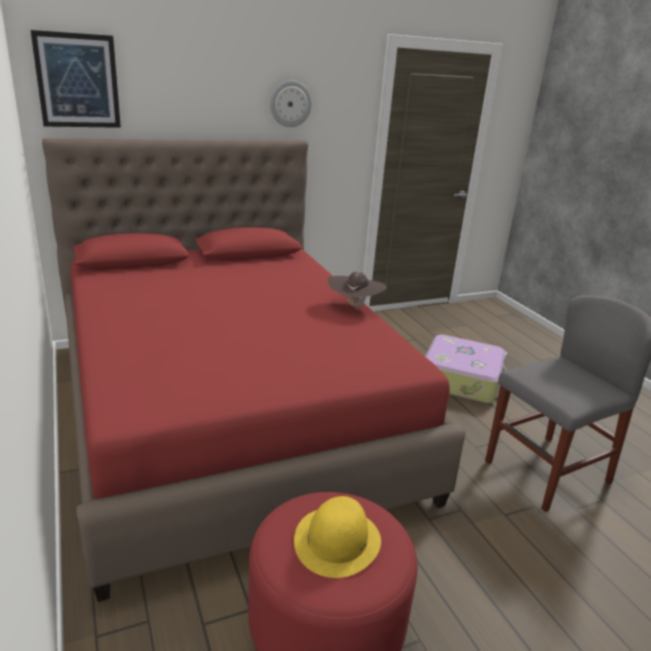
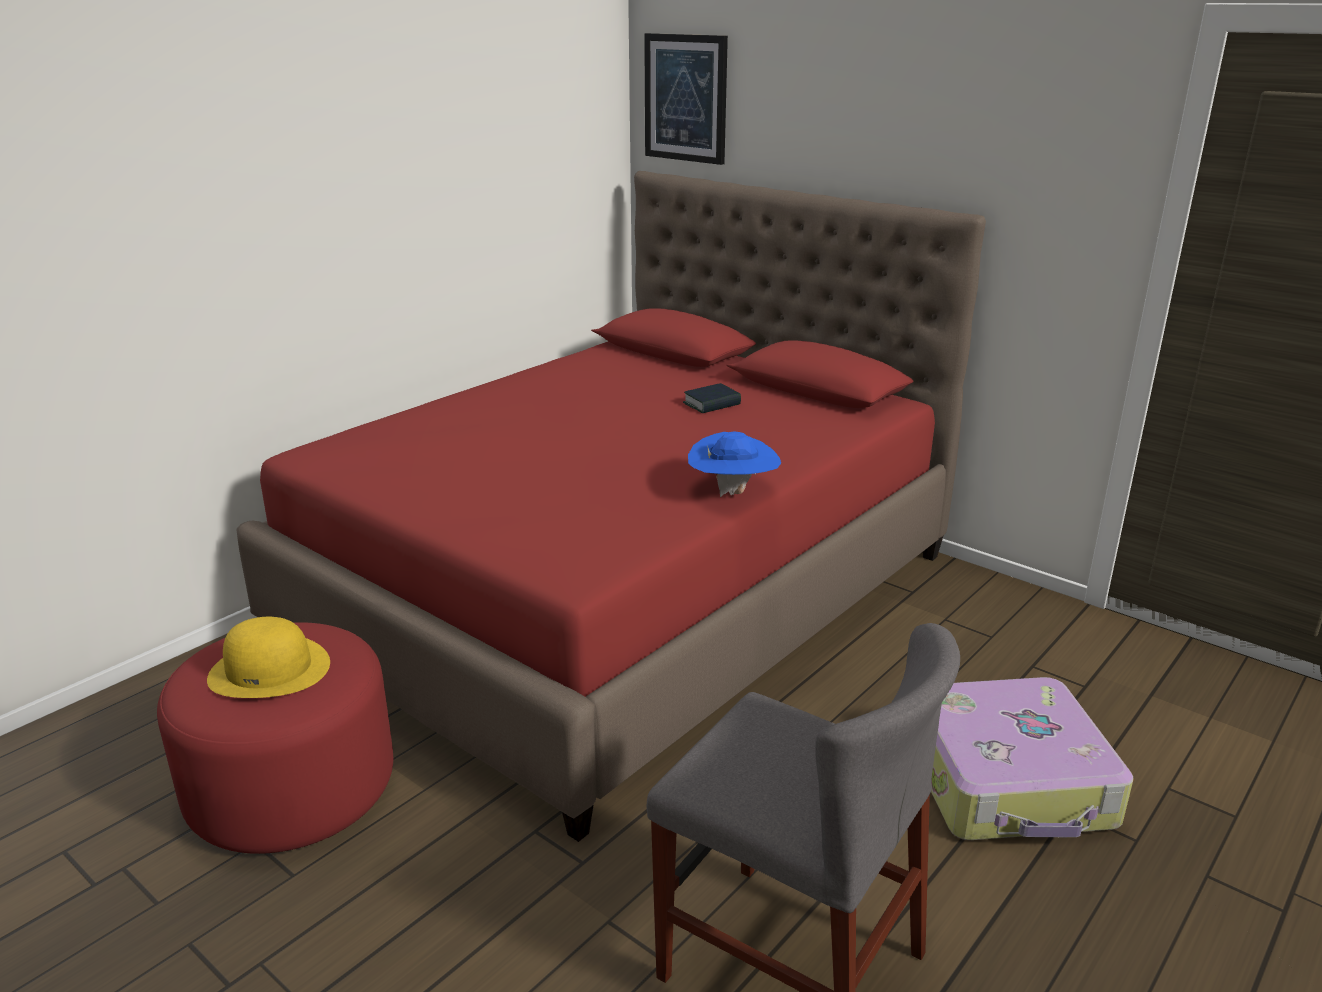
camera: 65 degrees right, 0 degrees up
wall clock [270,80,312,127] -> none
brown hat [327,271,387,310] -> blue hat [688,432,781,497]
none -> book [683,383,741,413]

